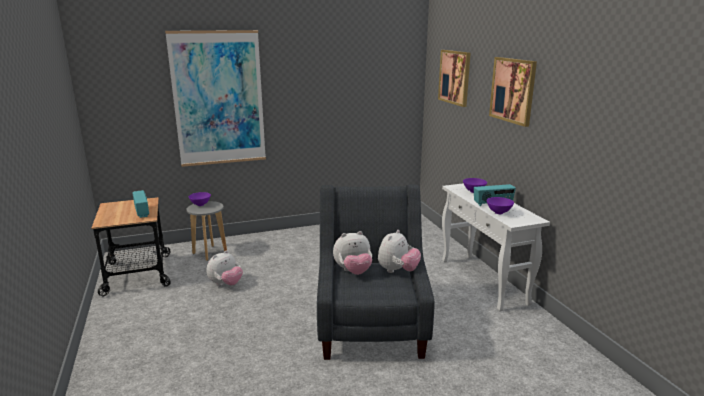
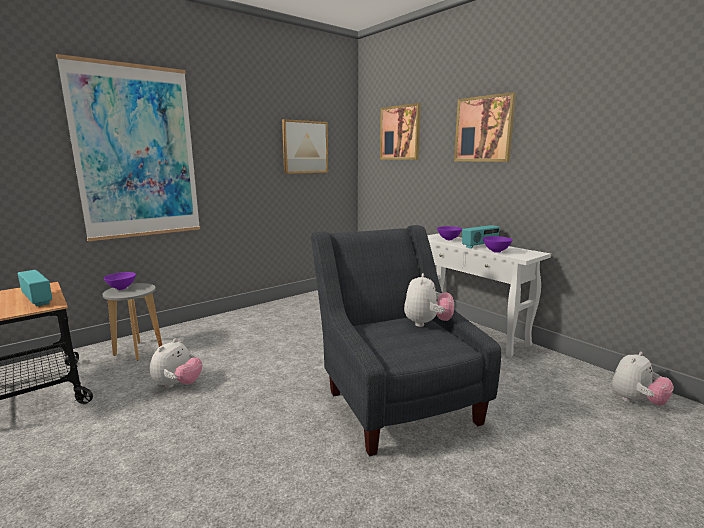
camera: 20 degrees left, 5 degrees down
plush toy [333,231,372,275] -> plush toy moved to [612,352,674,406]
none -> picture [282,119,328,174]

